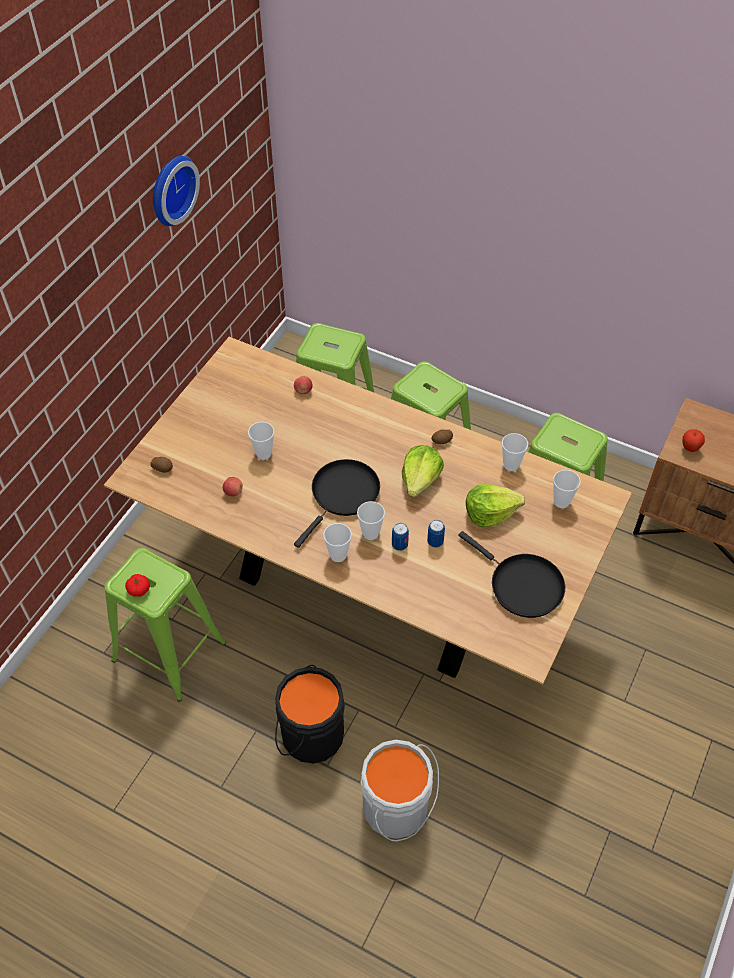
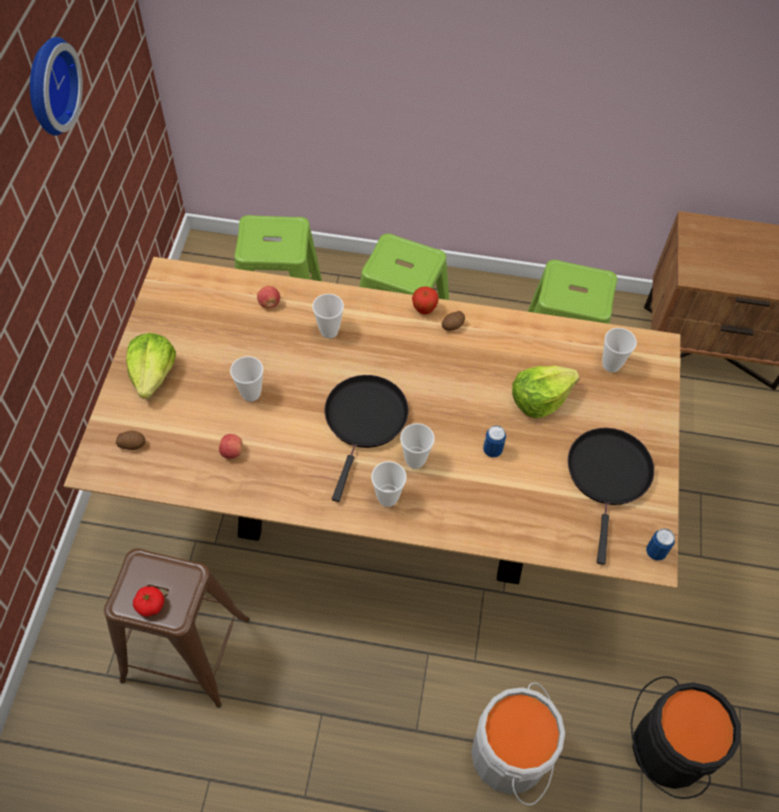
camera: 20 degrees left, 5 degrees up
green stool [104,548,226,702] -> brown stool [104,549,250,708]
black bucket [275,665,345,763] -> black bucket moved to [631,676,741,799]
can [392,523,409,551] -> can moved to [646,529,675,561]
lettuce [402,445,444,497] -> lettuce moved to [126,333,176,399]
black frying pan [458,531,565,618] -> black frying pan turned 105 degrees counterclockwise [568,428,654,565]
cup [502,433,528,471] -> cup moved to [312,294,344,338]
apple [682,429,705,452] -> apple moved to [412,286,439,314]

